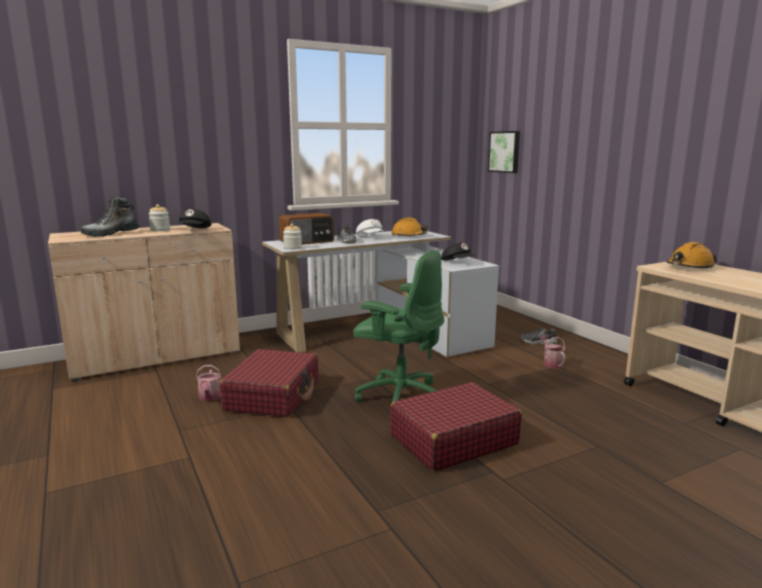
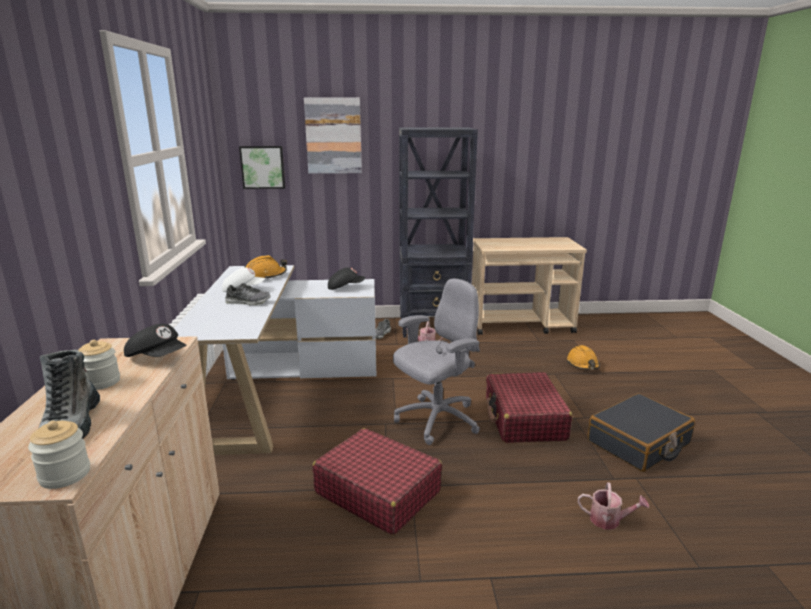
camera: 65 degrees left, 5 degrees up
watering can [195,365,222,401] -> watering can moved to [578,483,649,530]
radio [279,213,334,245] -> none
jar [283,224,302,250] -> jar moved to [28,421,90,489]
green office chair [353,250,444,402] -> grey office chair [393,279,480,445]
orange hard hat [666,242,717,269] -> orange hard hat moved to [567,345,600,370]
none -> picture [304,97,362,174]
none -> black bookcase [399,127,478,338]
none -> black suitcase [588,393,695,472]

